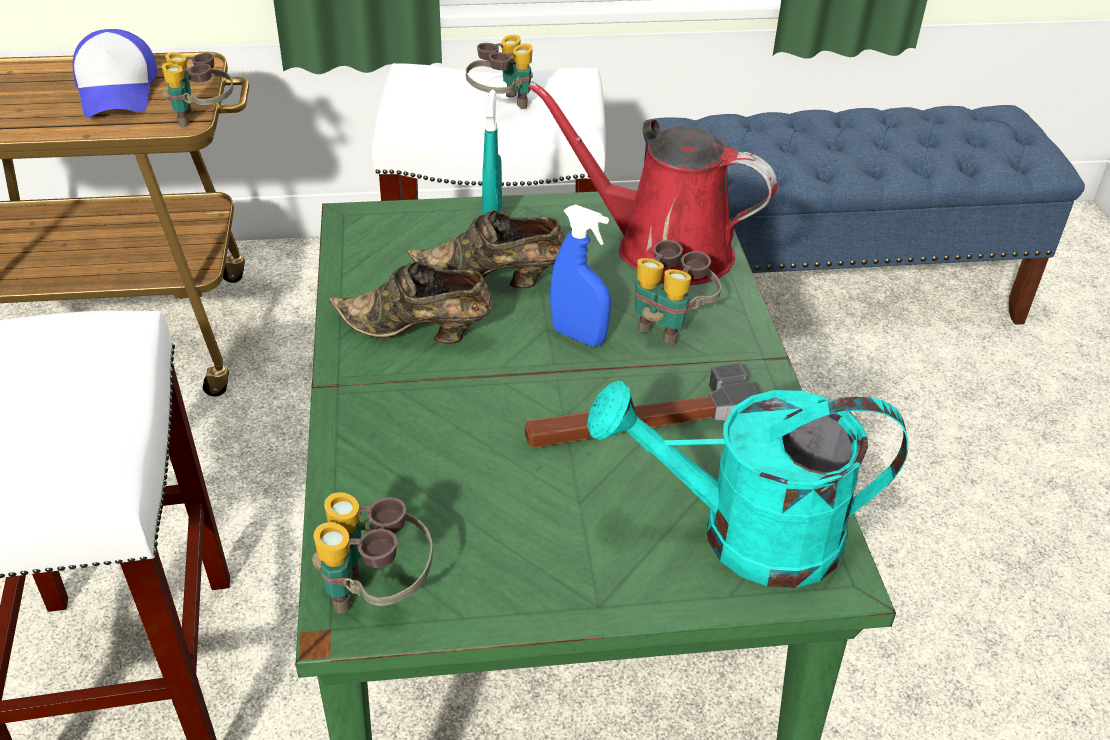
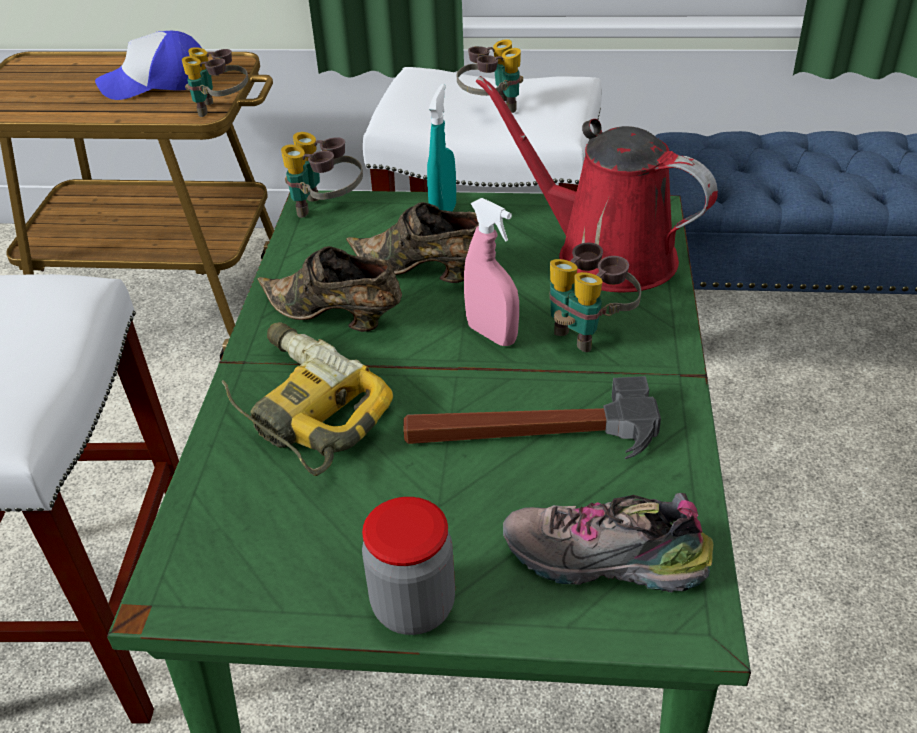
camera: 15 degrees right, 0 degrees up
cap [73,29,158,117] -> cap turned 75 degrees clockwise [95,31,202,100]
binoculars [312,492,433,614] -> binoculars moved to [281,132,363,218]
blue spray bottle [550,204,611,346] -> pink spray bottle [464,198,519,346]
turquoise watering can [587,381,908,588] -> shoe [503,493,713,593]
none -> power drill [222,322,393,476]
none -> jar [362,497,455,635]

